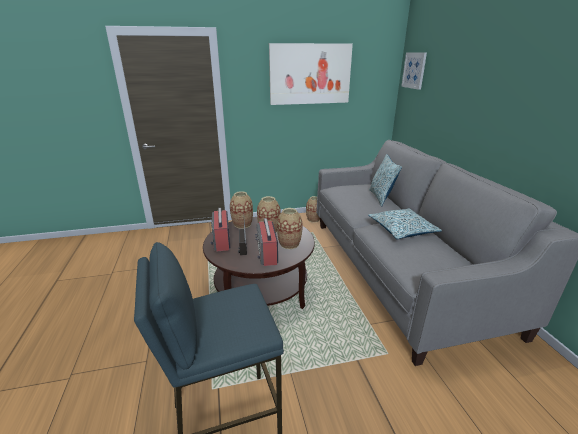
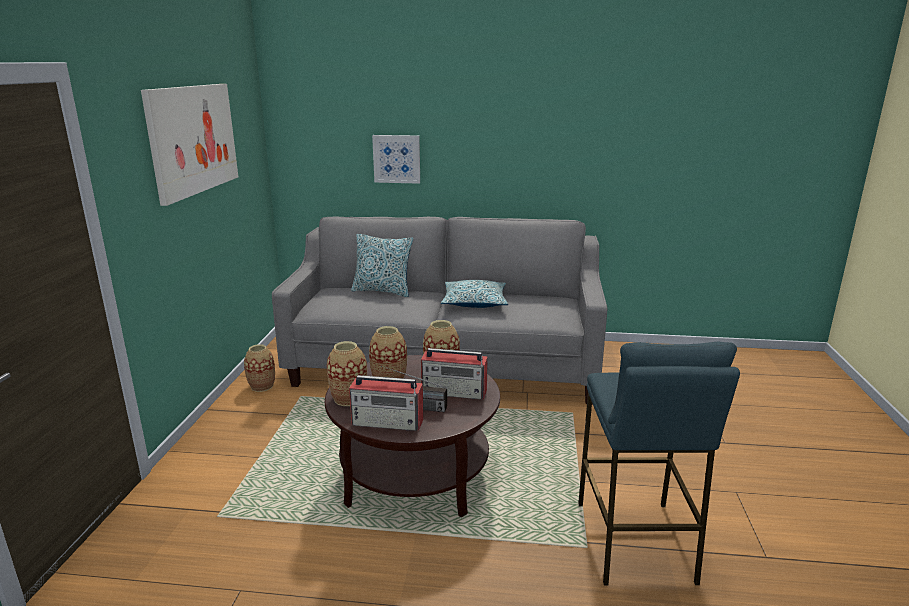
camera: 70 degrees left, 5 degrees down
picture [401,53,427,90] -> picture moved to [372,135,420,184]

